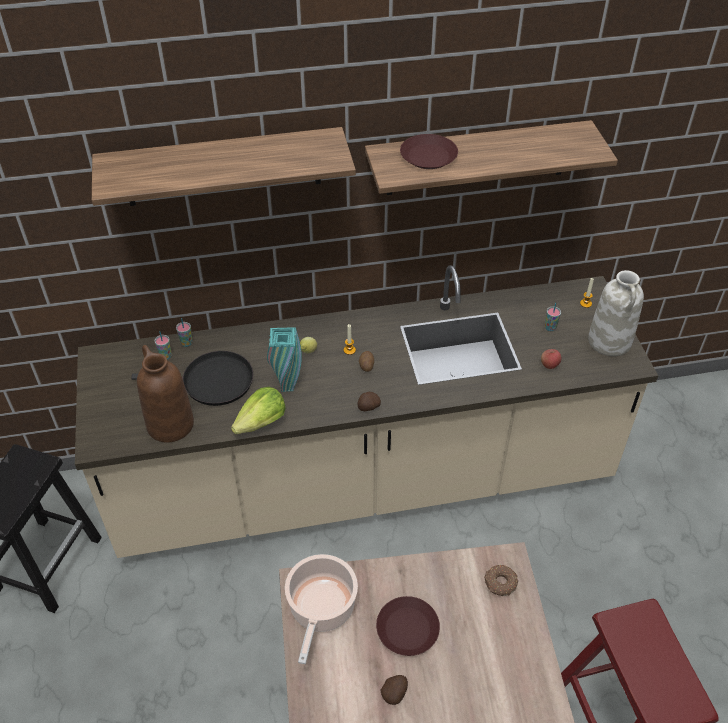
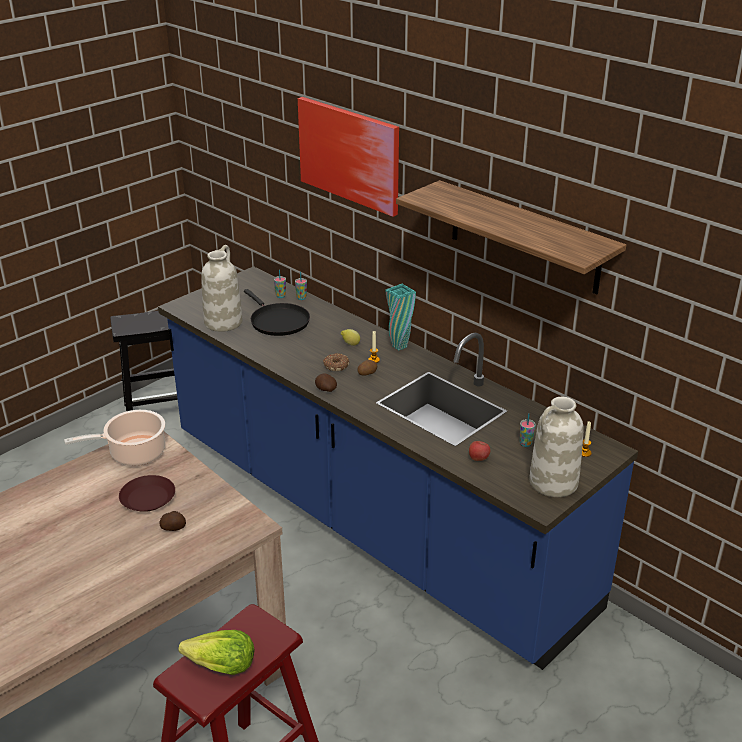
camera: 55 degrees right, 15 degrees down
beige counter [75,265,658,558] -> blue counter [158,266,638,670]
shelf [92,127,356,206] -> picture [298,97,399,217]
brown vase [137,345,194,443] -> white vase [201,245,243,332]
lettuce [231,387,286,434] -> lettuce moved to [178,630,254,675]
turquoise vase [267,327,302,392] -> turquoise vase moved to [385,284,416,350]
potato [380,675,408,705] -> potato moved to [159,511,186,531]
brown plate [400,134,458,169] -> none
donut [484,565,518,596] -> donut moved to [323,353,349,371]

